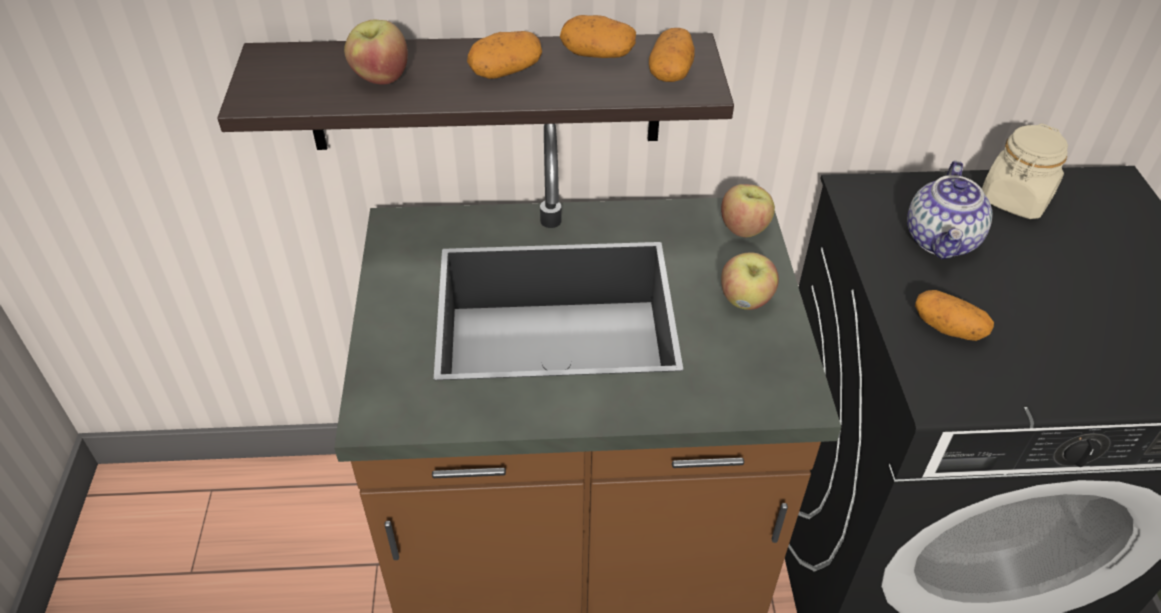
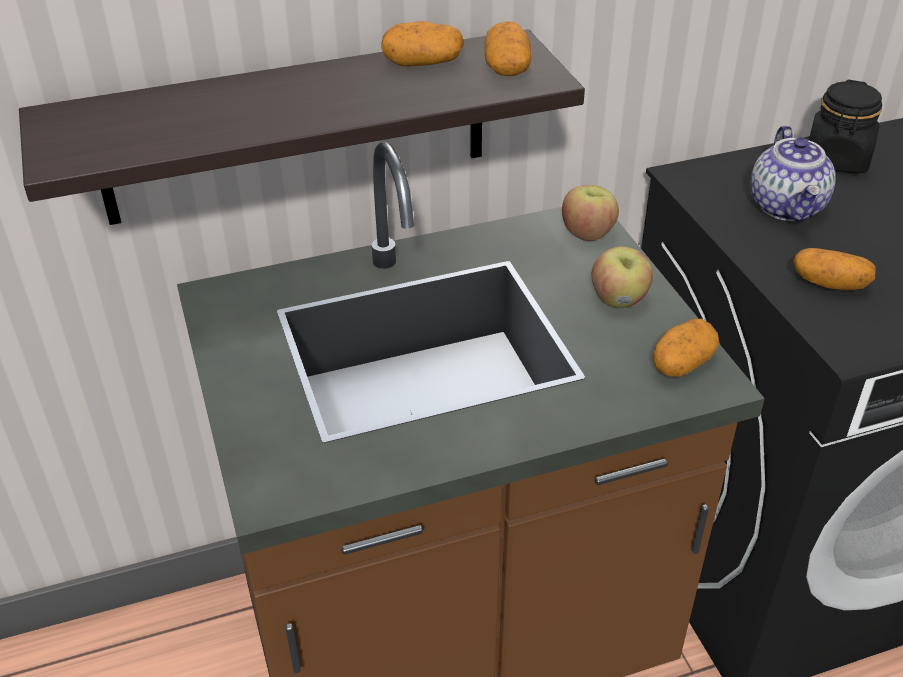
camera: 15 degrees left, 5 degrees down
apple [344,20,408,84] -> none
potato [467,31,542,79] -> potato moved to [652,319,720,377]
beige jar [982,124,1068,219] -> black jar [809,79,882,174]

